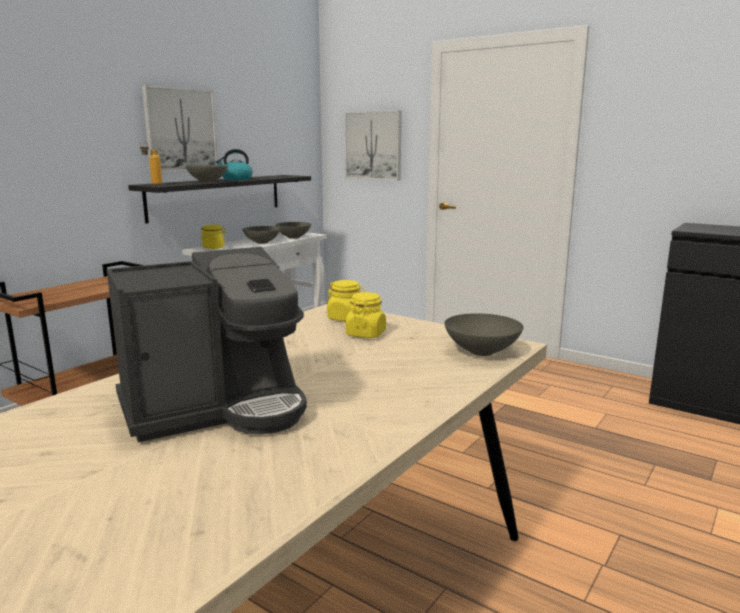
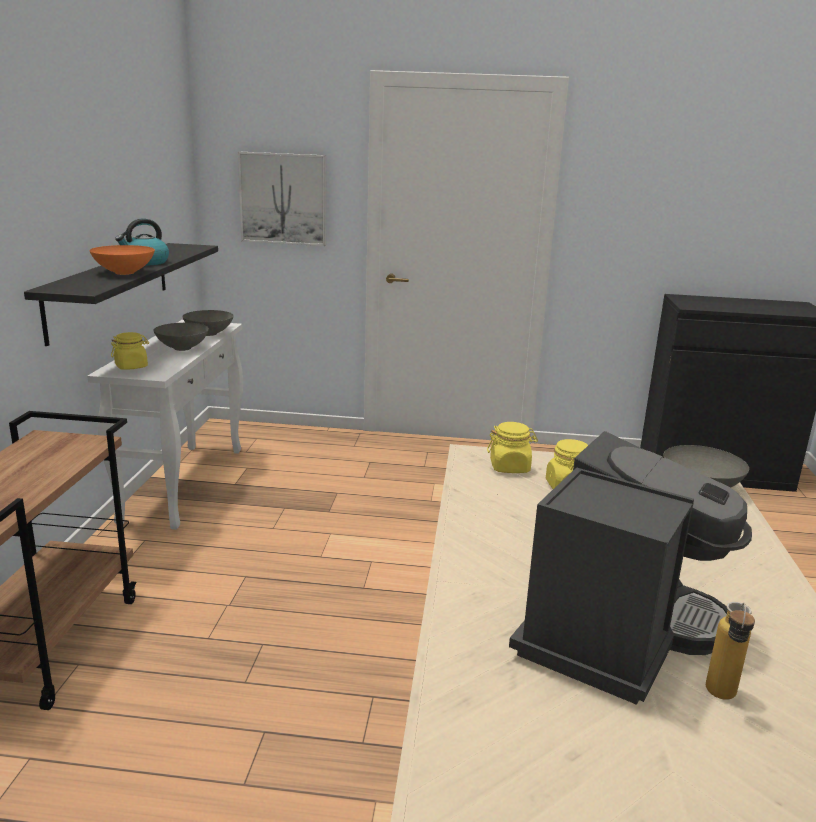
camera: 30 degrees left, 5 degrees up
bottle [140,142,162,184] -> bottle moved to [706,602,755,700]
picture [142,85,218,173] -> none
grey bowl [185,165,228,182] -> orange bowl [89,245,155,275]

